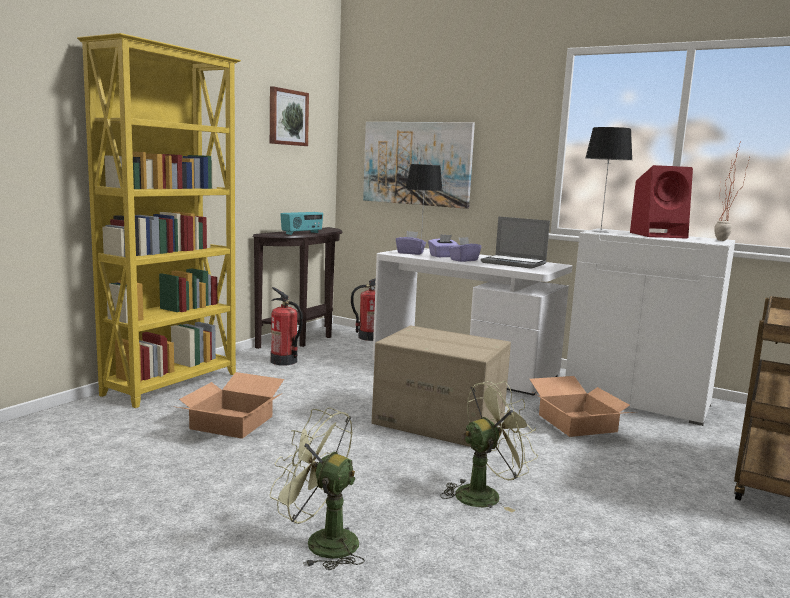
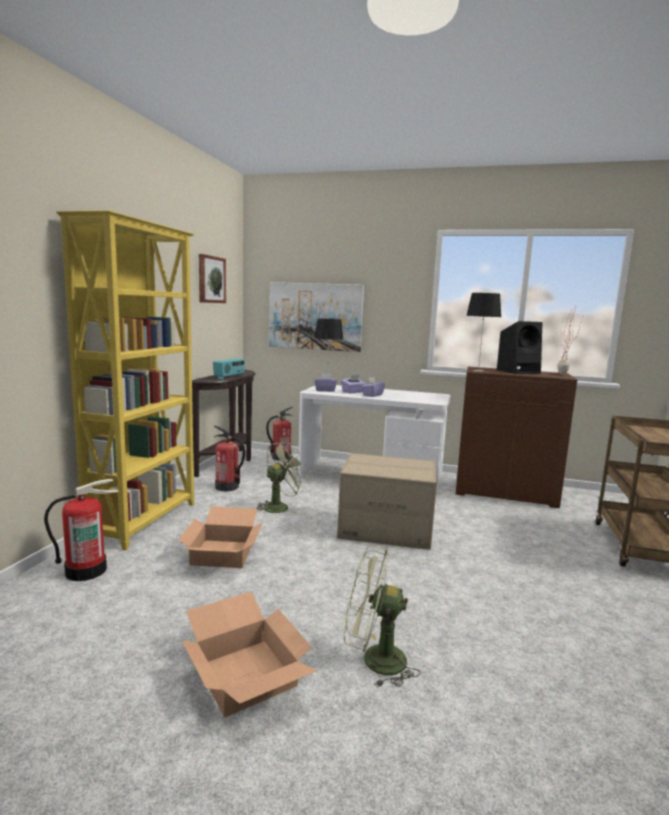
camera: 15 degrees left, 0 degrees up
green fan [440,381,538,513] -> green fan moved to [256,441,308,514]
laptop [481,216,550,269] -> none
cardboard box [530,376,634,437] -> cardboard box moved to [182,591,317,717]
white cabinet [565,229,735,426] -> brown cabinet [455,367,577,508]
red speaker [630,165,693,239] -> black speaker [497,321,542,374]
none -> fire extinguisher [44,479,119,581]

